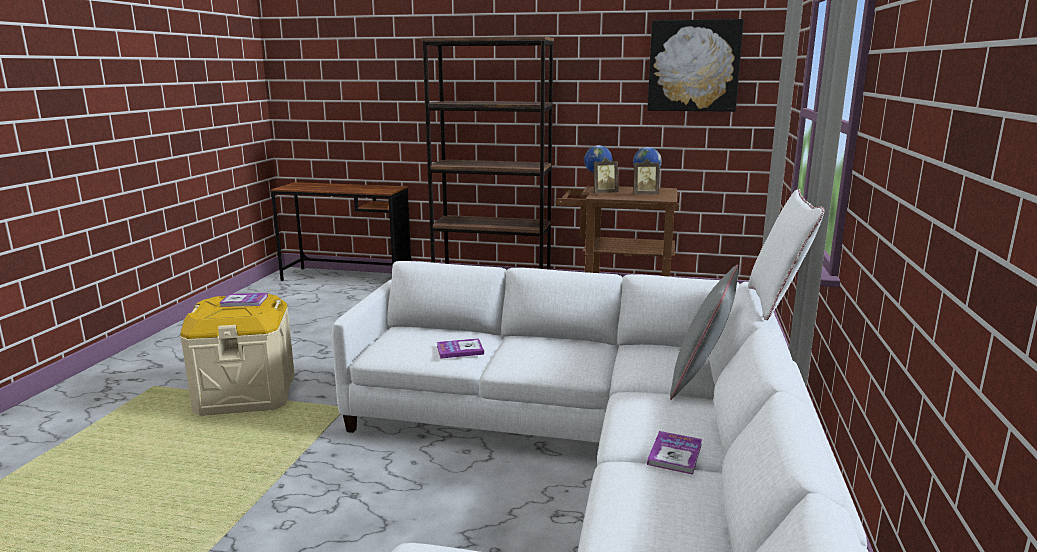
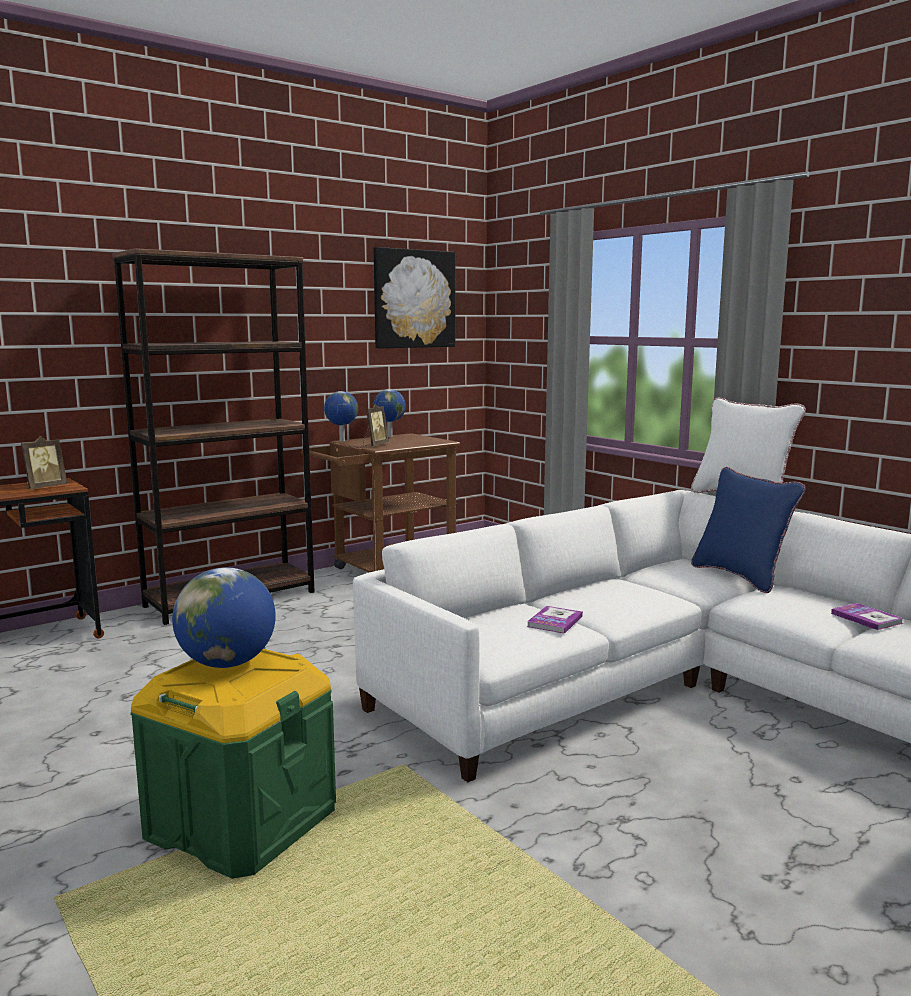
camera: 50 degrees left, 5 degrees down
beige storage box [180,294,295,416] -> green storage box [131,647,336,879]
book [220,293,268,307] -> globe [172,567,276,668]
picture frame [633,159,660,195] -> picture frame moved to [21,436,67,489]
grey pillow [670,264,738,400] -> blue pillow [691,467,806,593]

